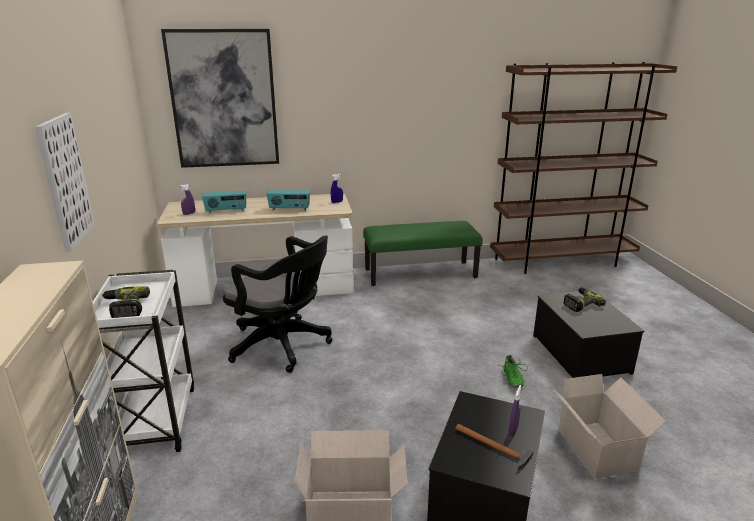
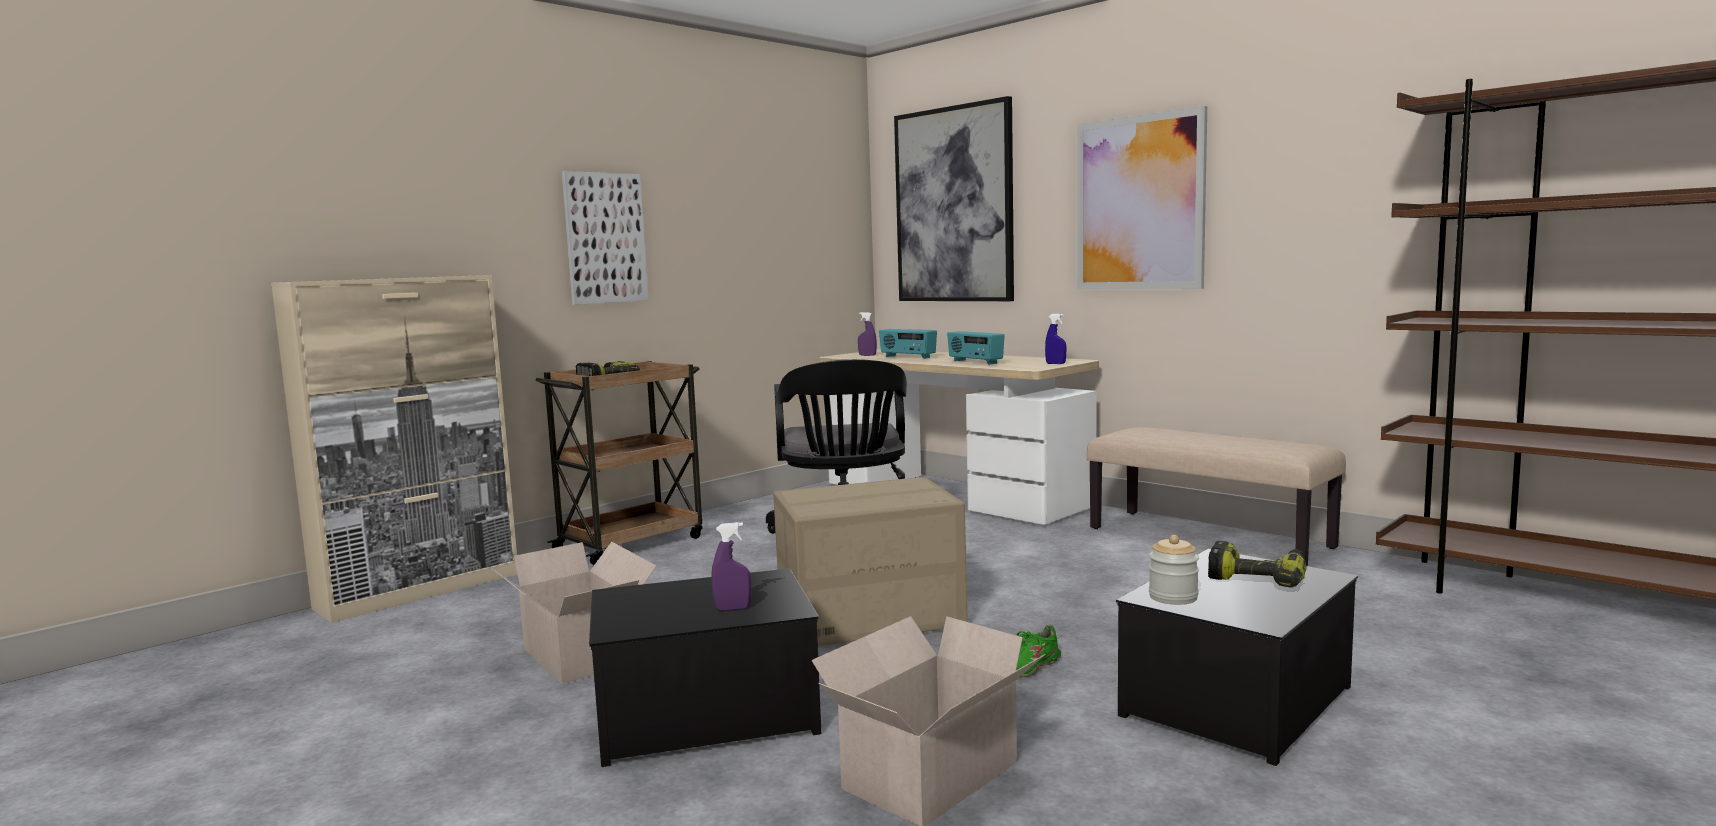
camera: 55 degrees right, 15 degrees down
white cart [93,270,194,452] -> brown cart [535,361,703,565]
green bench [363,221,483,286] -> beige bench [1087,427,1346,566]
hammer [455,424,534,471] -> none
none -> cardboard box [773,477,968,646]
none -> picture [1077,106,1207,290]
none -> jar [1149,535,1199,605]

